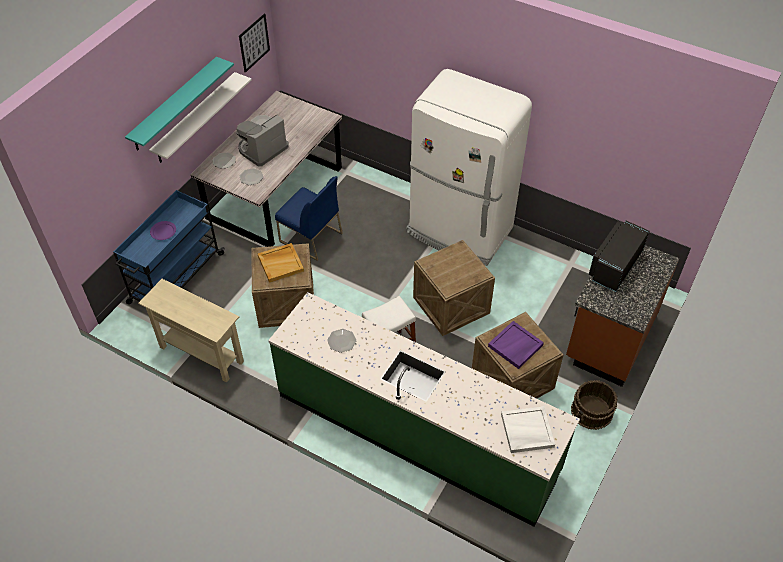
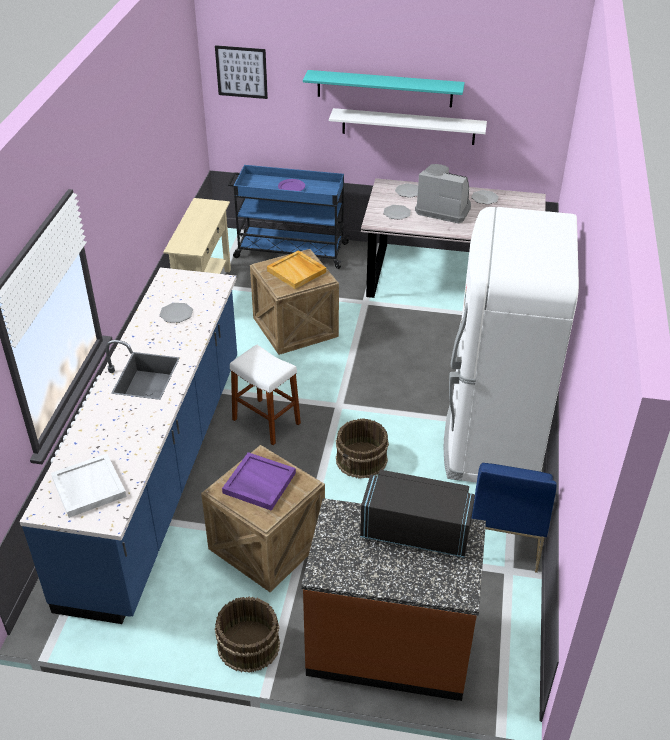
camera: 70 degrees right, 10 degrees down
picture [239,13,270,73] -> picture moved to [215,45,268,99]
green counter [268,292,580,527] -> blue counter [20,267,237,624]
blue chair [275,176,343,261] -> blue chair moved to [471,463,557,573]
crate [413,240,495,336] -> brown bucket [336,419,389,479]

